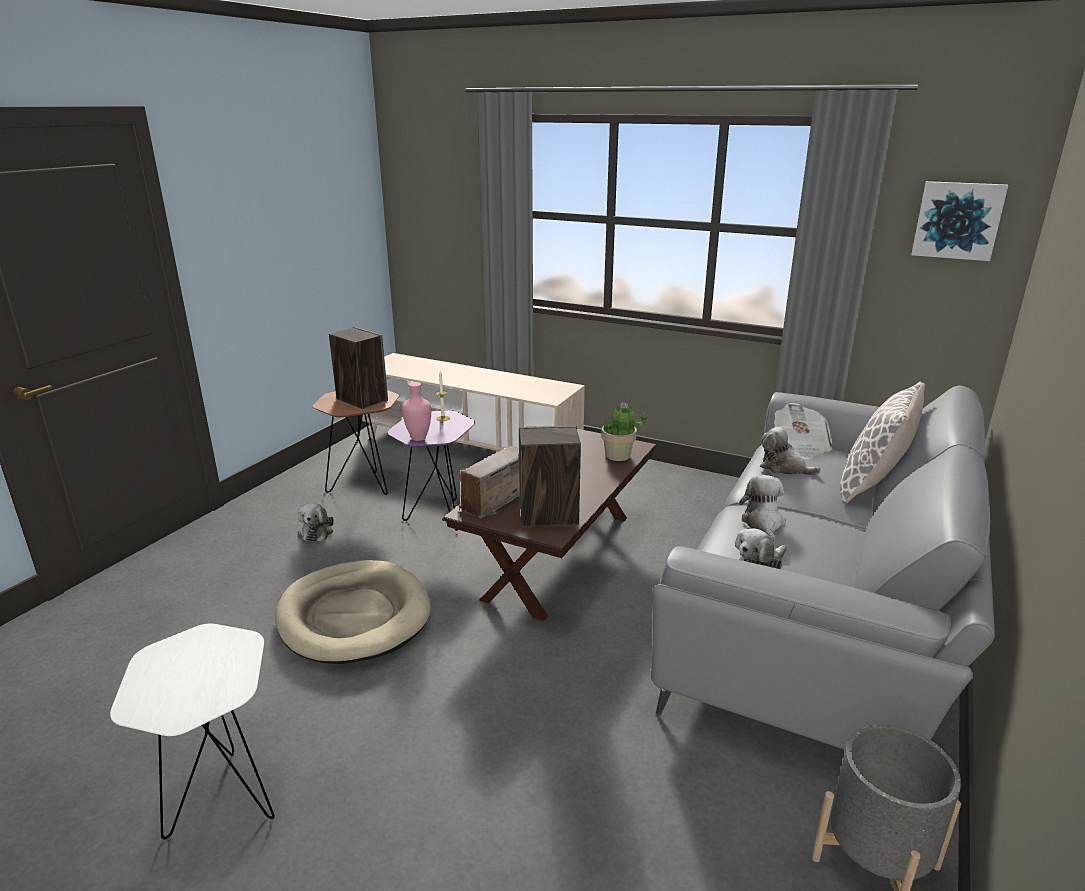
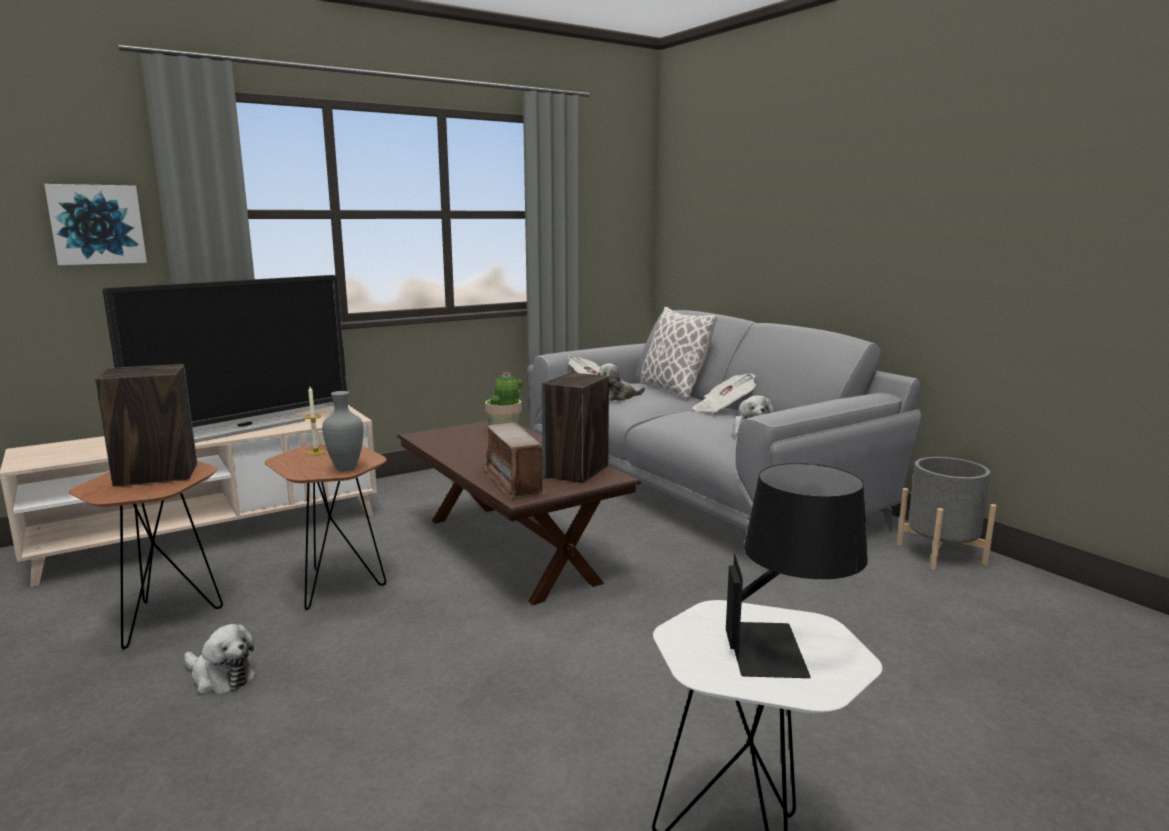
camera: 60 degrees left, 10 degrees down
beige dog bed [276,560,431,664] -> none
purple side table [387,410,475,531] -> brown side table [265,445,387,610]
pink vase [402,382,431,441] -> grey vase [322,391,363,472]
plush toy [739,475,786,542] -> none
picture [911,181,1008,261] -> picture moved to [44,184,147,265]
none -> television [103,275,347,443]
none -> newspaper [692,373,756,413]
none -> black table lamp [726,463,868,678]

